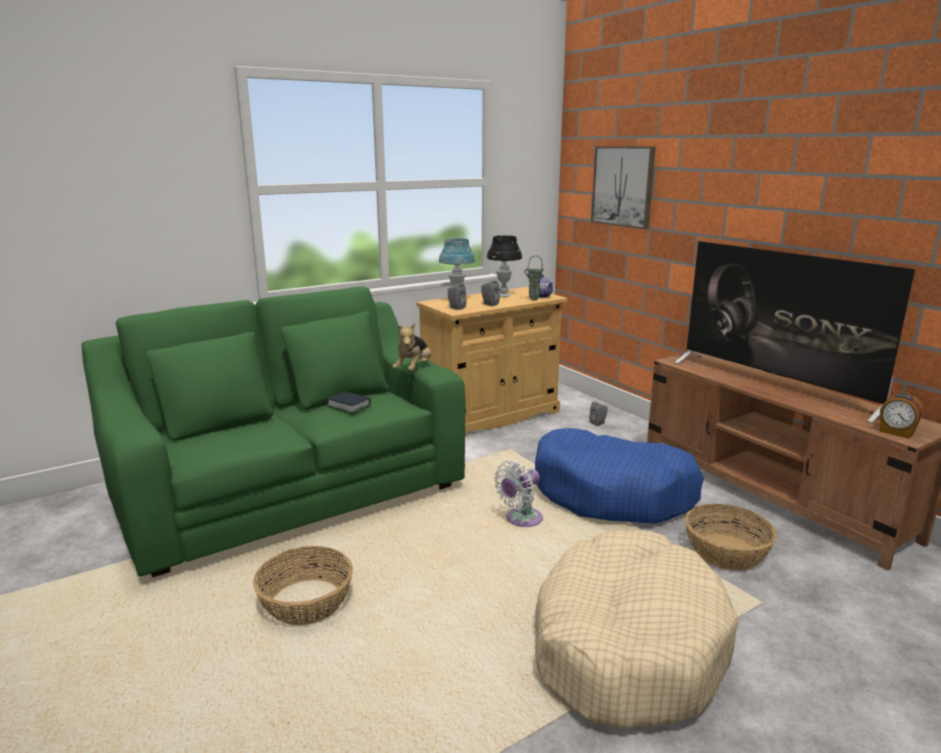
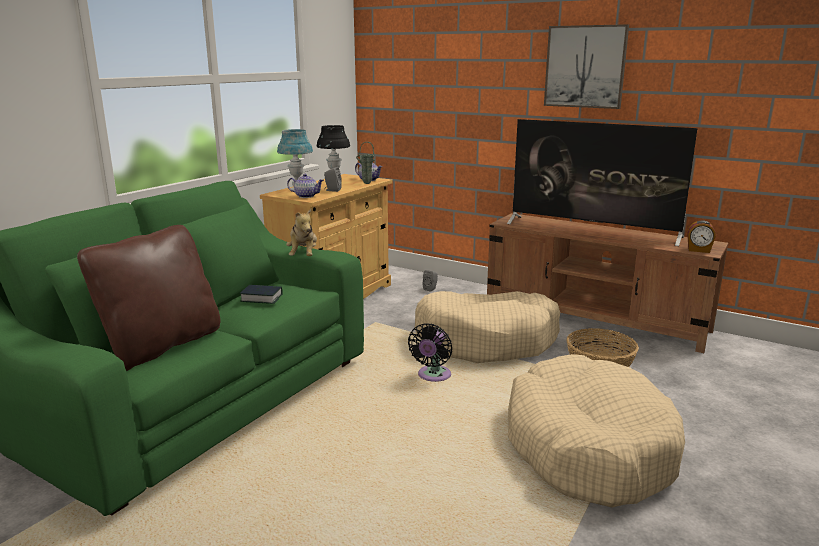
camera: 25 degrees left, 0 degrees up
basket [253,546,353,625] -> none
grey speaker [448,283,467,310] -> teapot [287,174,324,198]
white fan [494,461,543,527] -> black fan [408,323,452,382]
blue dog bed [535,428,704,524] -> beige dog bed [415,291,560,363]
picture [591,146,656,229] -> picture moved to [544,24,629,109]
none -> brown pillow [77,225,220,371]

